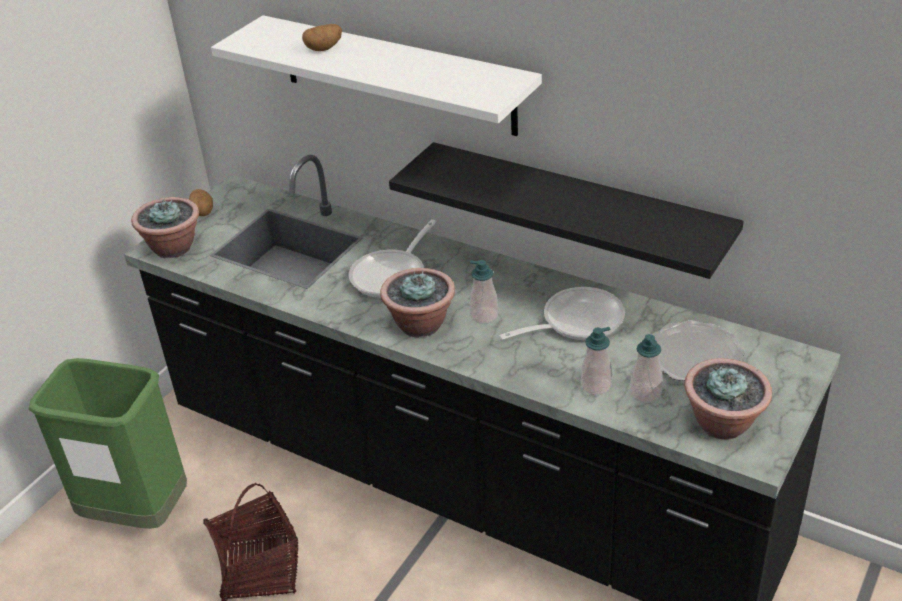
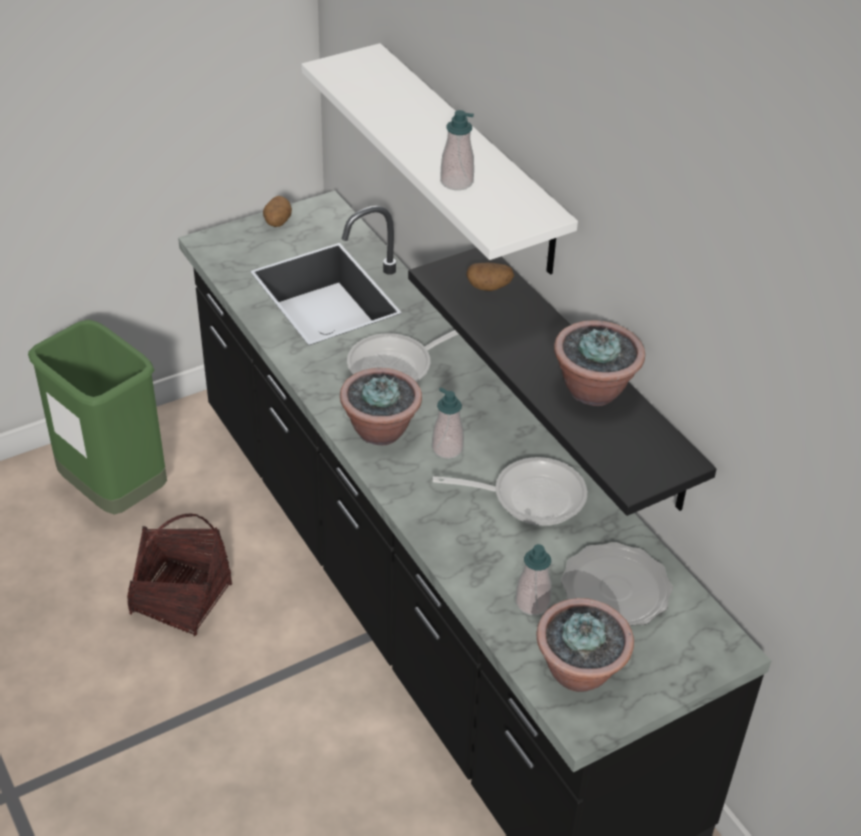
camera: 25 degrees right, 5 degrees up
potted plant [131,197,199,258] -> potted plant moved to [554,320,645,406]
potato [302,24,342,51] -> potato moved to [467,263,514,291]
soap dispenser [581,327,612,395] -> soap dispenser moved to [440,110,474,190]

